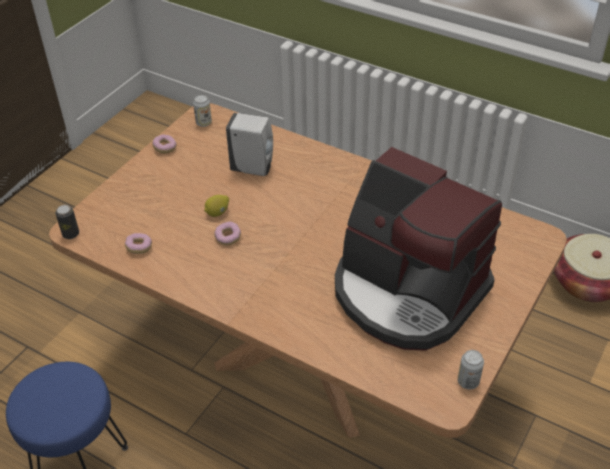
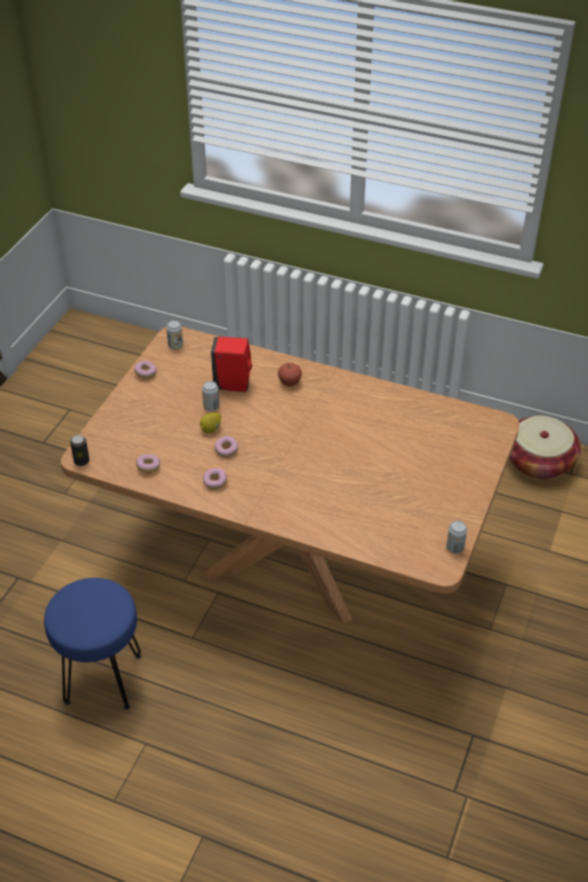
camera: 10 degrees left, 0 degrees up
white soap dispenser [226,113,273,176] -> red soap dispenser [211,336,252,392]
coffee machine [335,147,502,351] -> none
none -> can [202,381,219,411]
none -> donut [203,468,227,490]
none -> apple [278,363,302,386]

